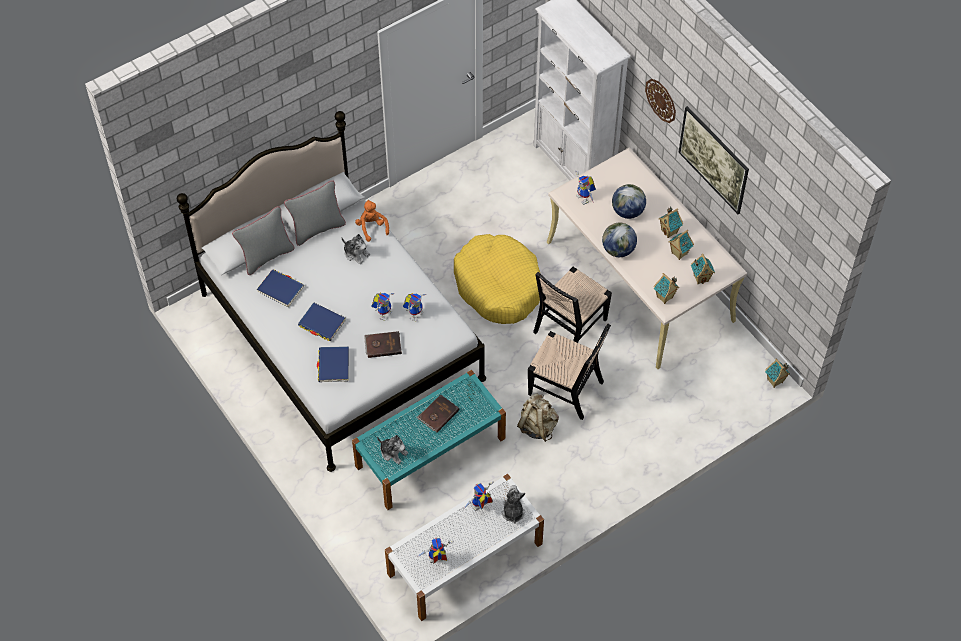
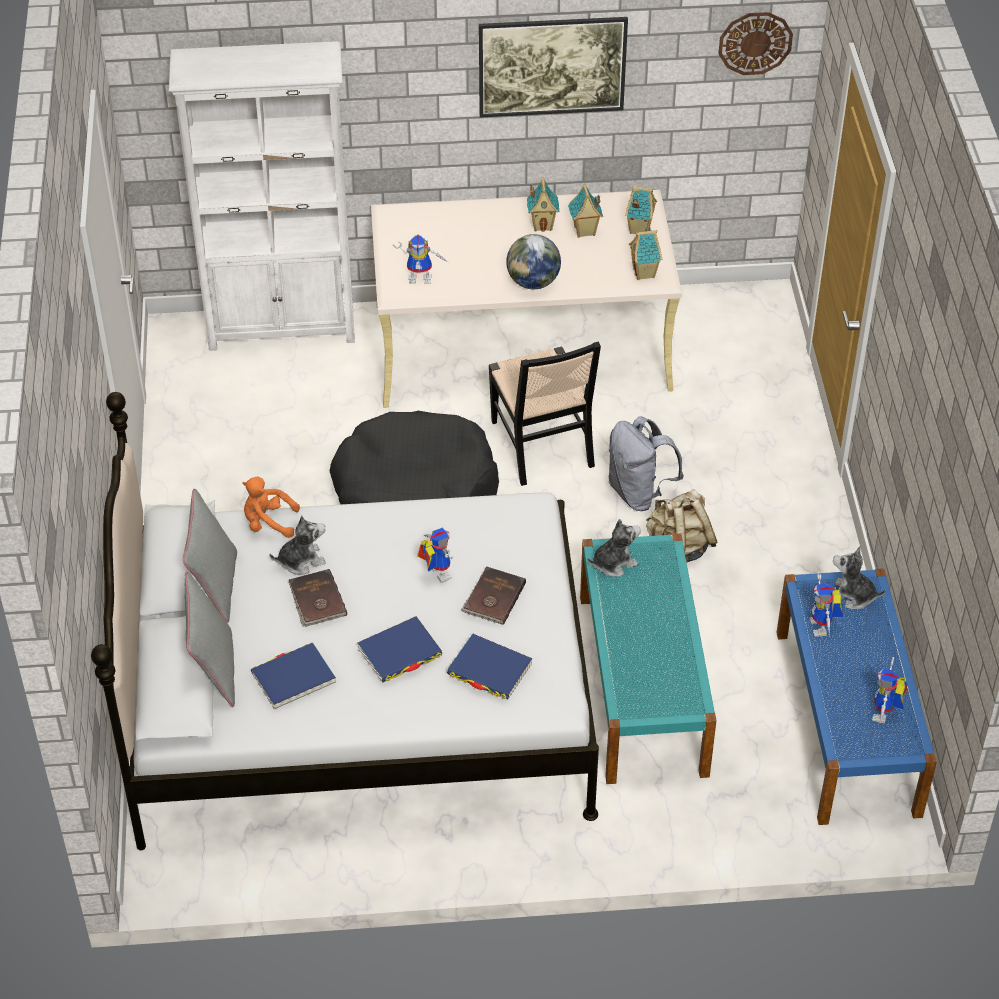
camera: 60 degrees left, 10 degrees down
plush toy [377,435,408,464] -> plush toy moved to [587,519,641,577]
white bench [385,474,544,621] -> blue bench [776,569,937,825]
toy robot [403,293,426,322] -> none
brown book [417,395,459,432] -> brown book moved to [288,569,347,627]
yellow dog bed [454,234,540,324] -> black dog bed [330,411,499,504]
chair [528,323,611,420] -> grey backpack [609,417,684,511]
globe [612,184,646,219] -> none
wall clock [645,79,676,123] -> wall clock moved to [718,12,793,75]
toy house [765,359,790,388] -> none

